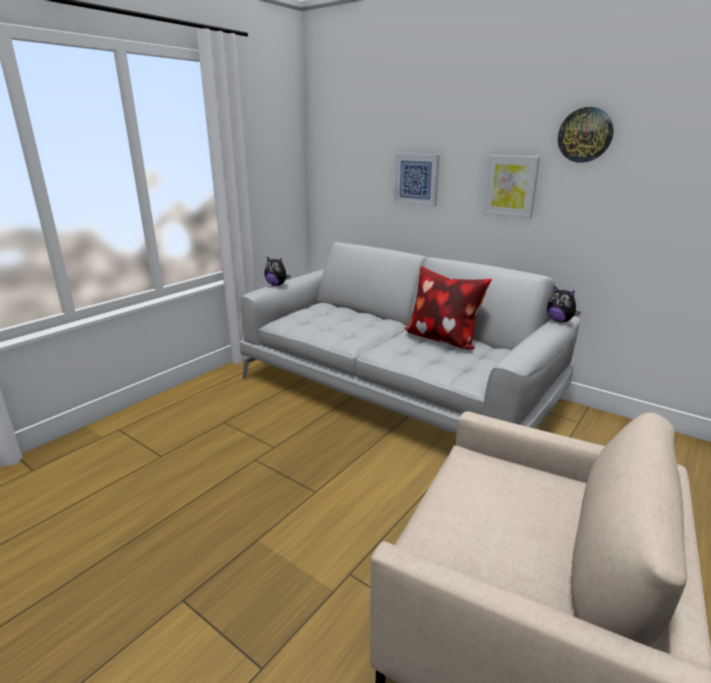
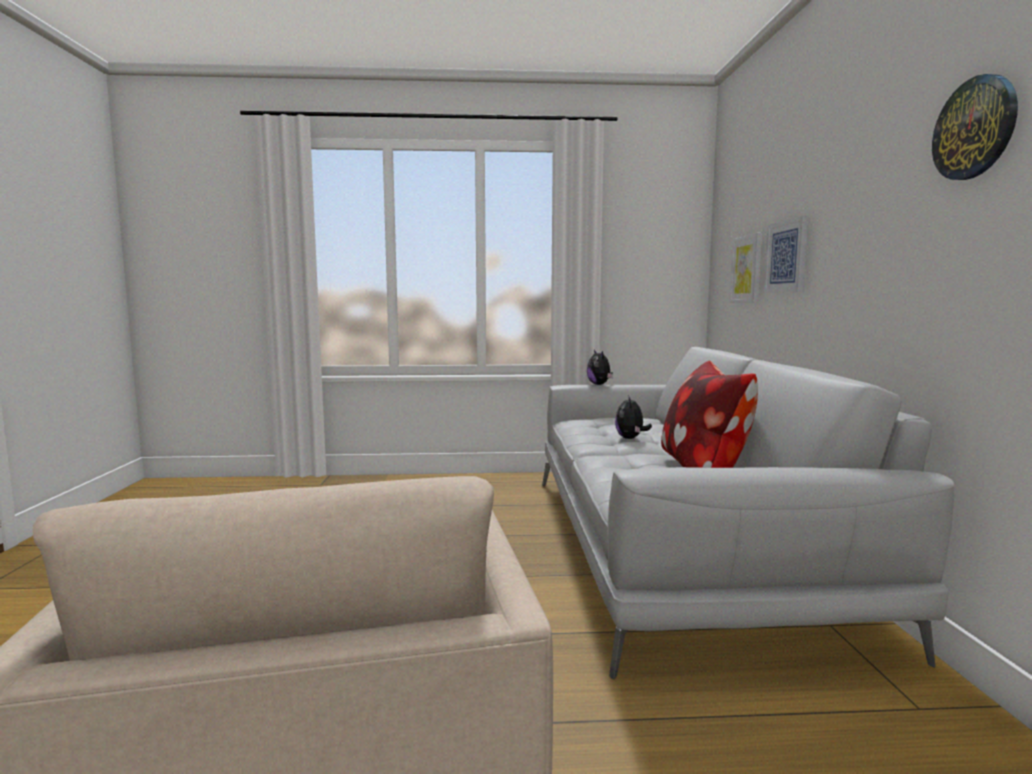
camera: 50 degrees right, 15 degrees down
picture [483,155,540,219] -> picture moved to [730,233,762,303]
plush toy [547,285,581,323] -> plush toy moved to [615,395,652,439]

